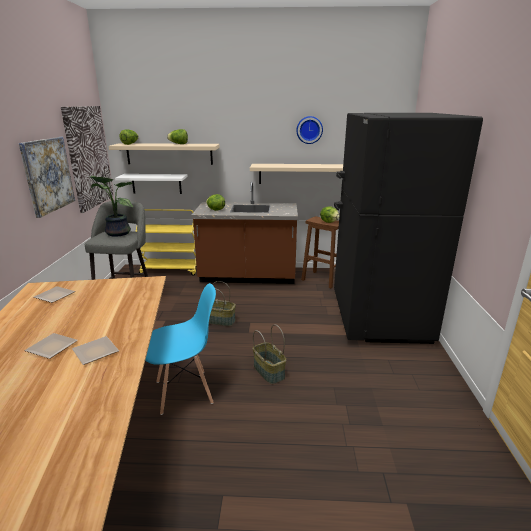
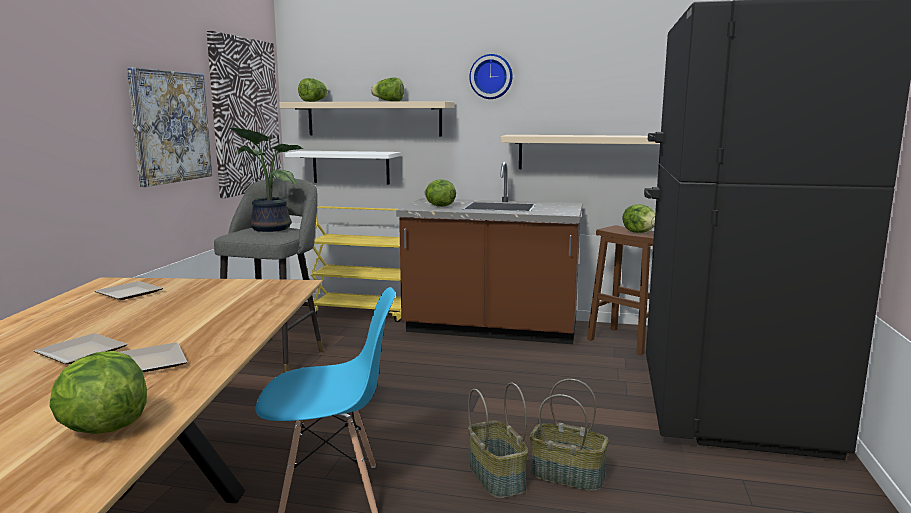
camera: 10 degrees right, 10 degrees down
basket [209,281,236,326] -> basket moved to [530,379,609,491]
wall clock [296,116,323,144] -> wall clock moved to [469,54,513,99]
none -> lettuce [49,351,147,434]

